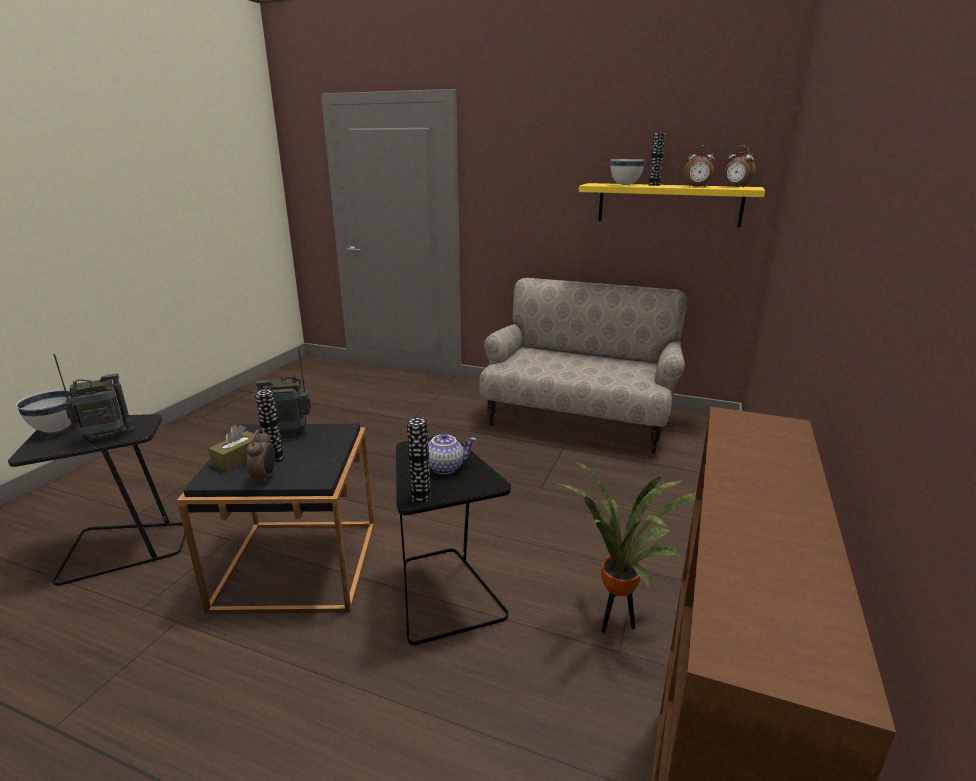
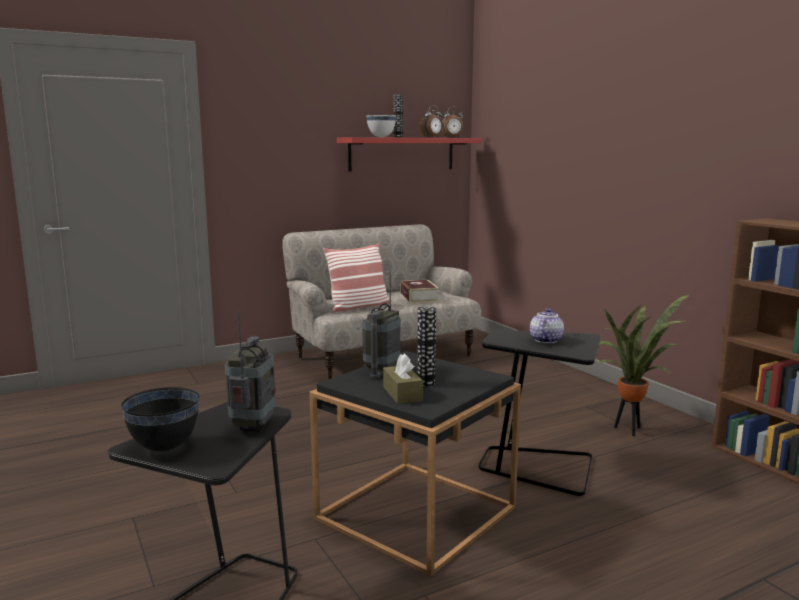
camera: 50 degrees left, 10 degrees down
white bowl [16,389,71,432] -> black bowl [121,387,200,451]
alarm clock [247,429,275,484] -> none
vase [406,417,431,503] -> none
yellow shelf [579,183,765,227] -> red shelf [337,137,481,171]
none -> pillow [323,244,390,313]
none -> book [400,280,439,303]

